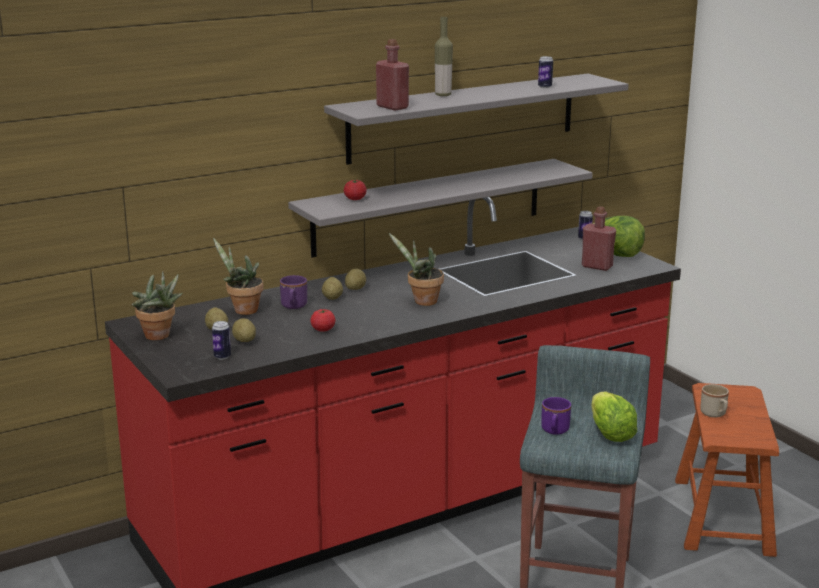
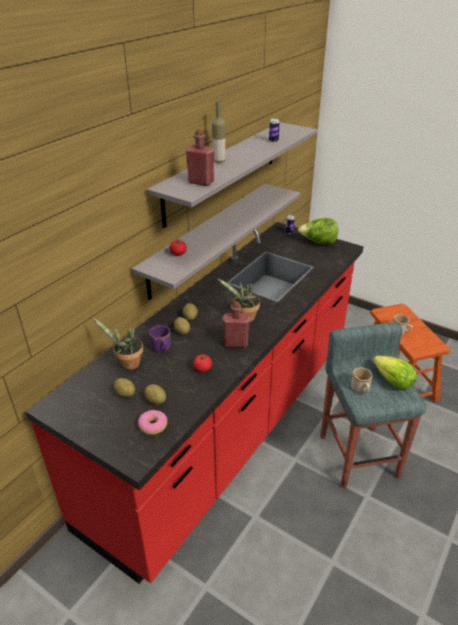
camera: 25 degrees left, 15 degrees up
potted plant [132,271,183,340] -> none
can [212,321,231,360] -> donut [138,410,167,435]
purple mug [541,397,571,435] -> beige mug [351,368,373,393]
red bottle [582,206,616,271] -> red bottle moved to [222,301,250,348]

